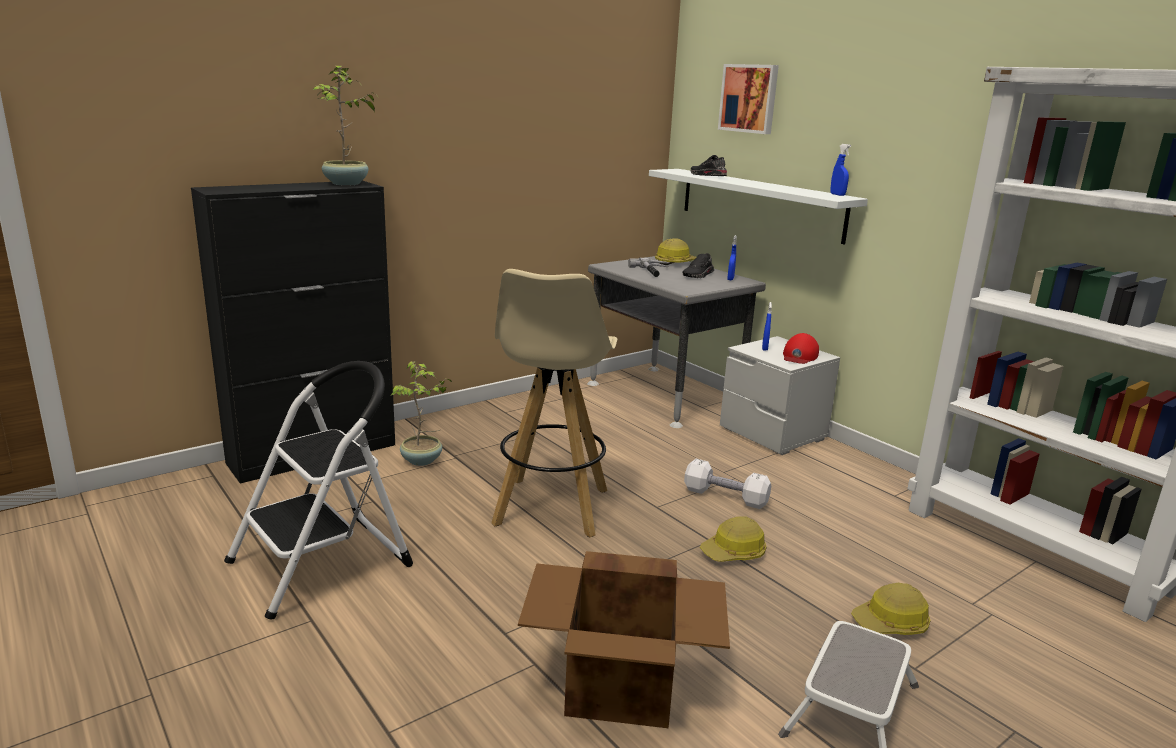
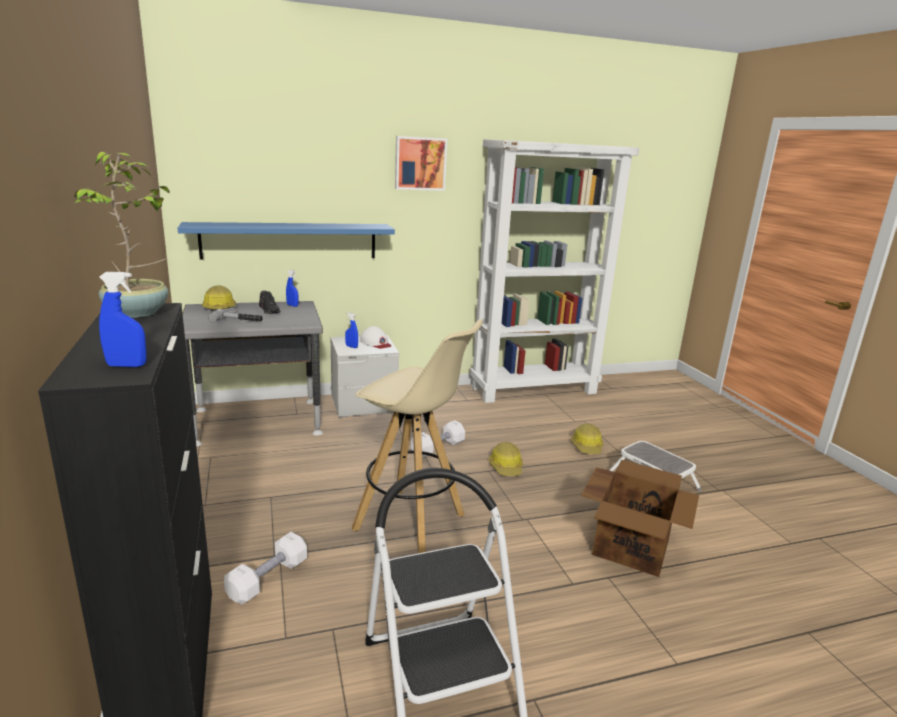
camera: 70 degrees left, 0 degrees up
potted plant [391,361,452,466] -> white dumbbell [224,532,307,605]
white shelf [649,169,868,244] -> blue shelf [178,222,395,259]
black shoe [691,155,727,176] -> none
picture [718,64,779,134] -> picture moved to [395,136,447,191]
red cap [783,333,819,364] -> white cap [360,326,391,348]
blue spray bottle [830,144,851,196] -> blue spray bottle moved to [99,272,147,367]

